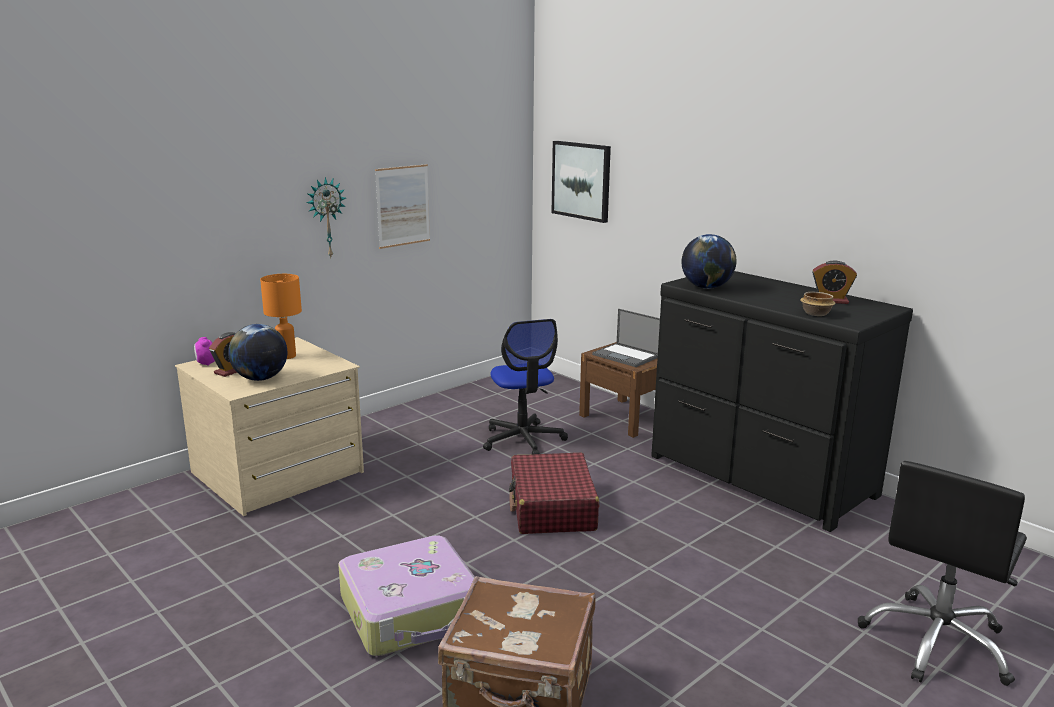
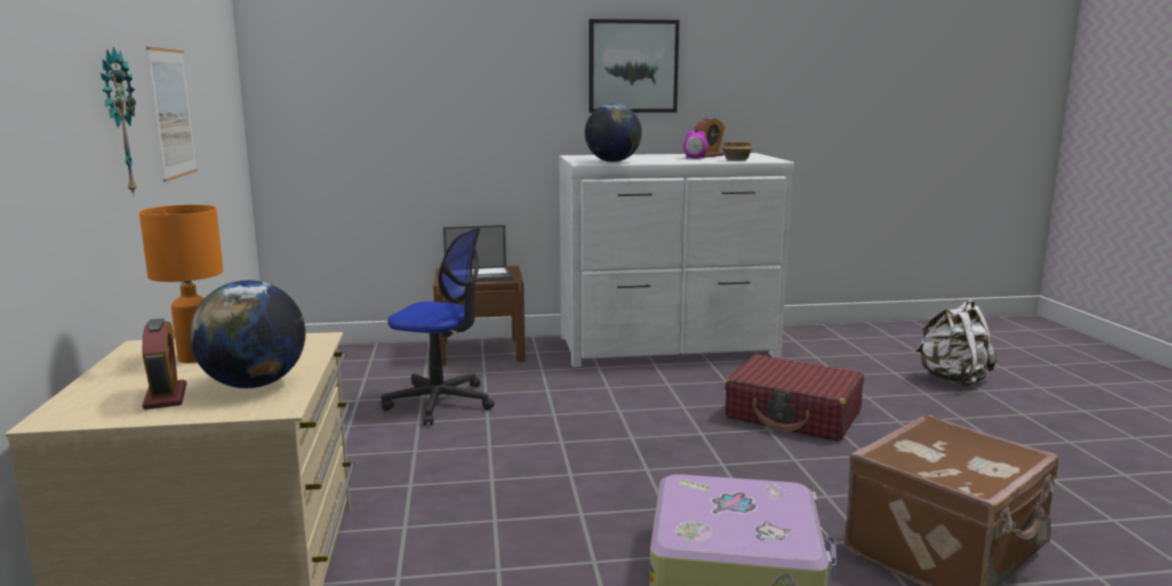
camera: 55 degrees left, 5 degrees down
alarm clock [194,337,215,366] -> alarm clock moved to [683,131,708,159]
red suitcase [509,452,599,534] -> red suitcase moved to [725,354,864,441]
picture [551,141,611,223] -> picture moved to [589,19,679,113]
black dresser [651,271,913,532] -> white dresser [559,153,794,367]
black office chair [858,461,1027,686] -> white backpack [915,300,997,387]

